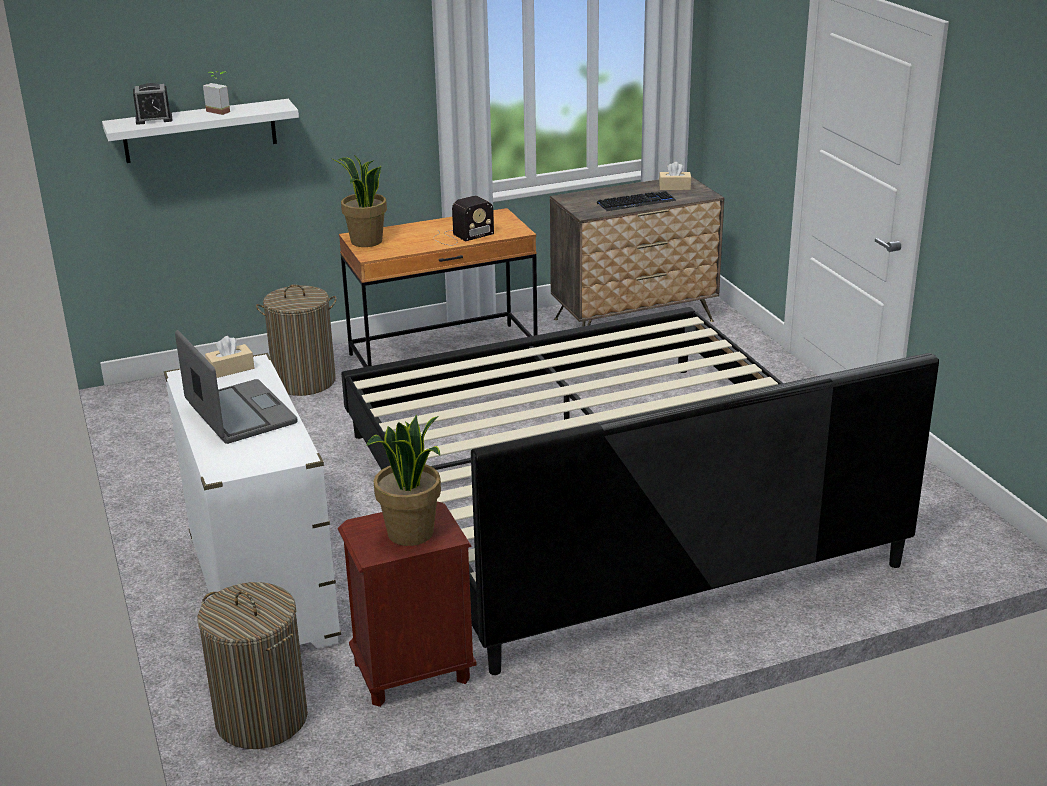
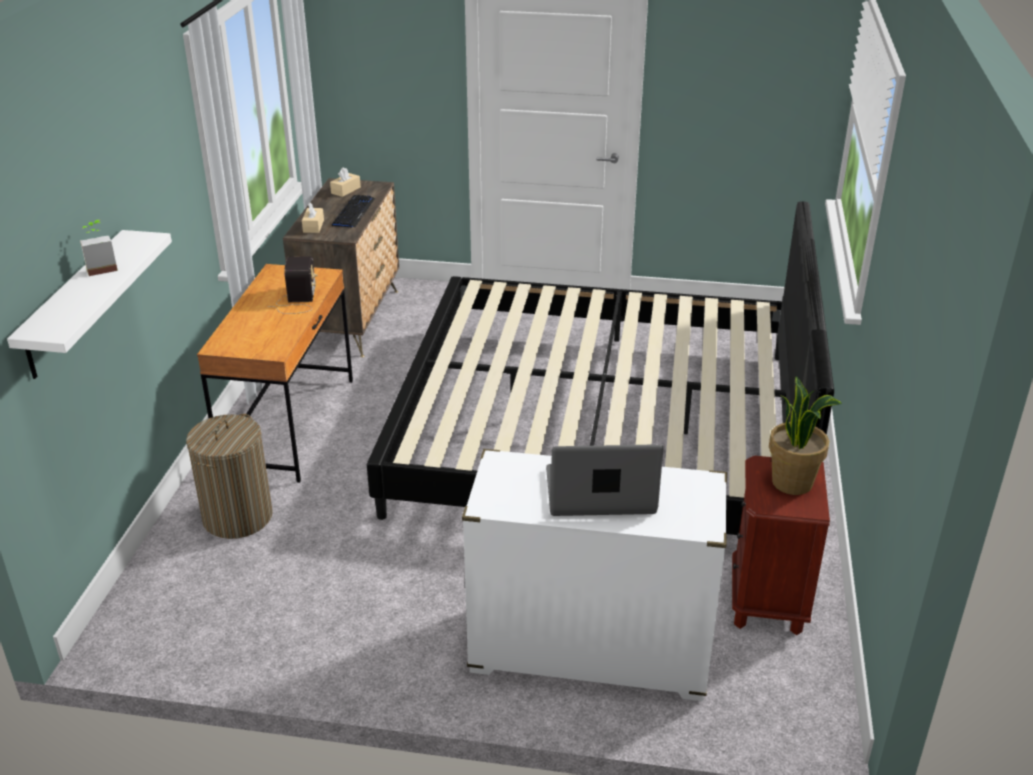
camera: 60 degrees left, 5 degrees up
alarm clock [133,83,173,125] -> none
laundry basket [198,582,308,749] -> none
beige tissue box [205,336,254,378] -> beige tissue box moved to [302,202,324,233]
potted plant [331,155,387,247] -> none

